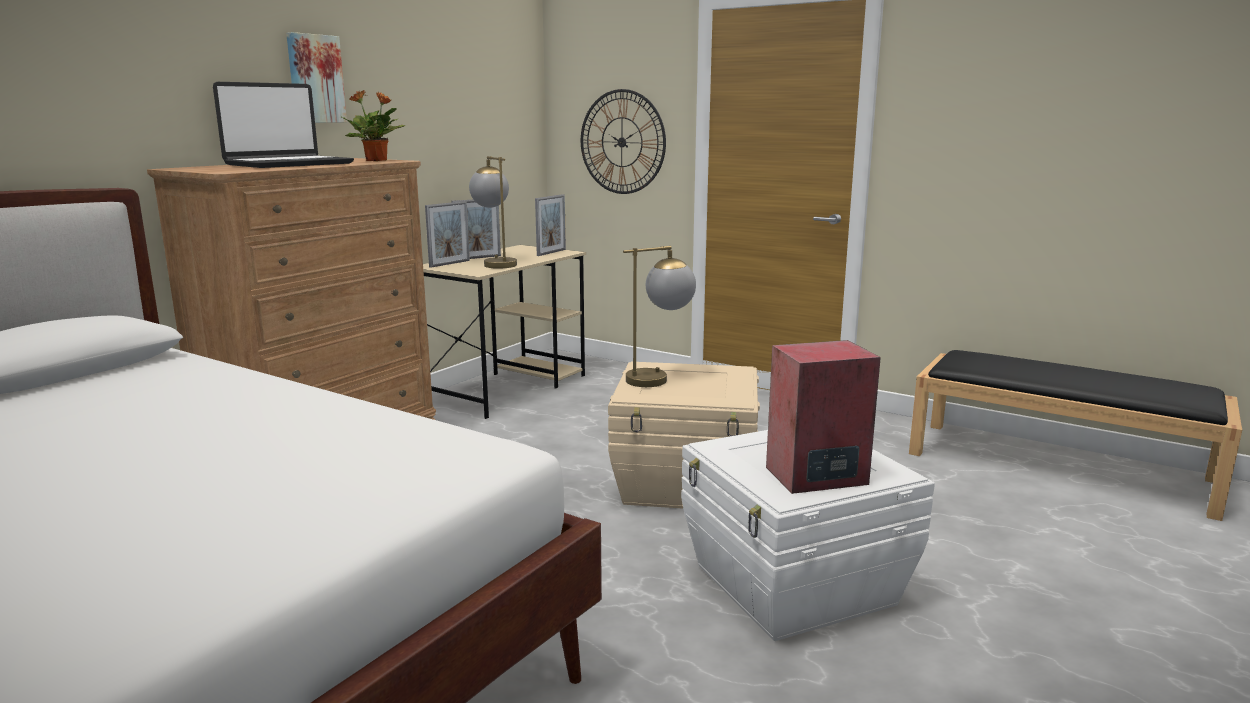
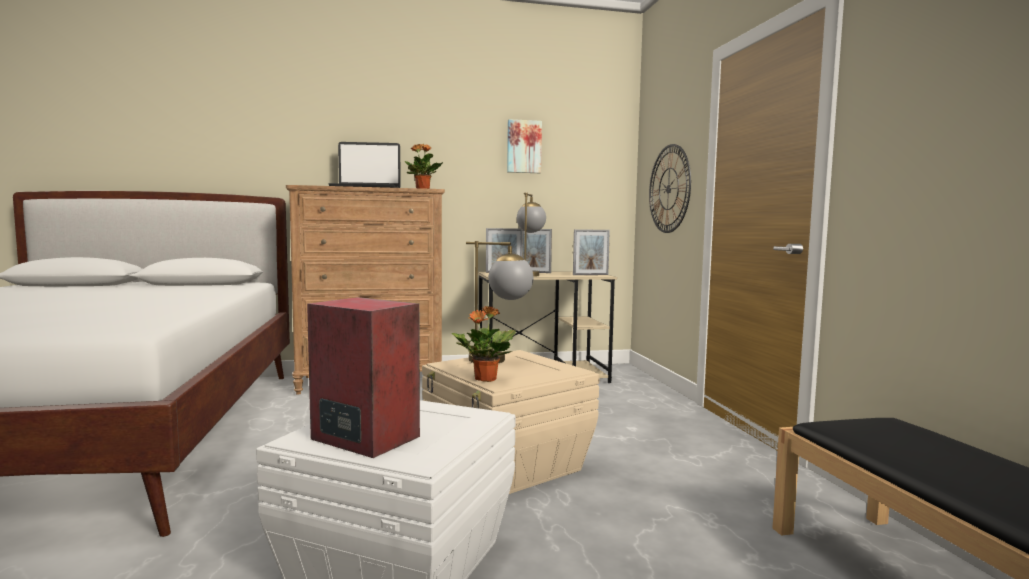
camera: 45 degrees right, 10 degrees down
picture [286,32,347,123] -> picture moved to [507,119,542,173]
none -> potted plant [452,306,516,382]

